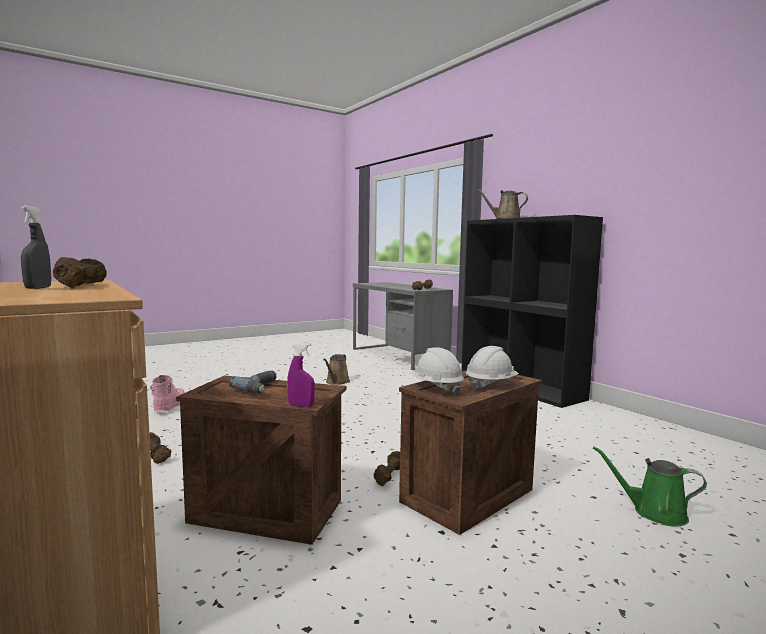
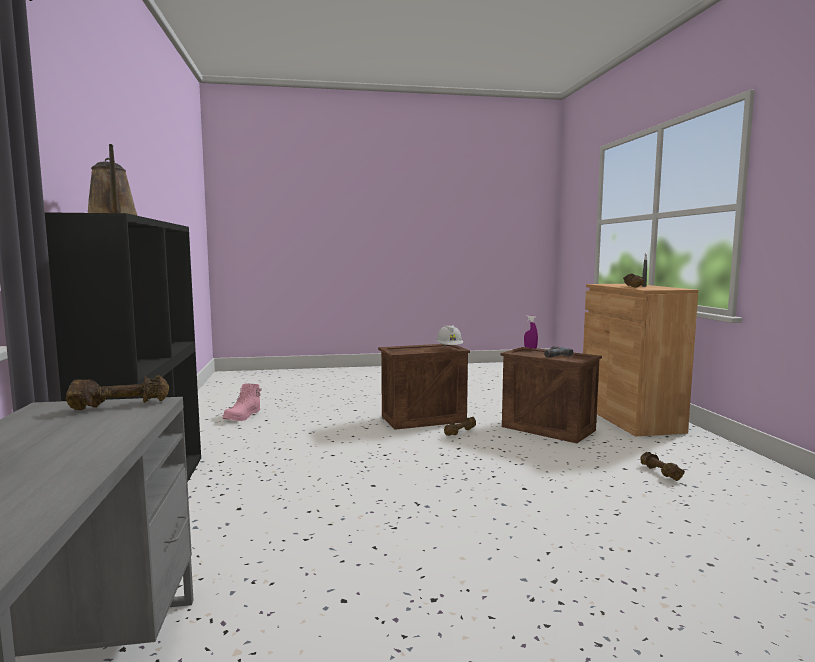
camera: 155 degrees left, 0 degrees up
pink boot [150,375,185,412] -> pink boot moved to [222,383,262,421]
brown watering can [323,354,350,385] -> none
white hard hat [466,346,519,390] -> none
green watering can [593,446,707,527] -> none

